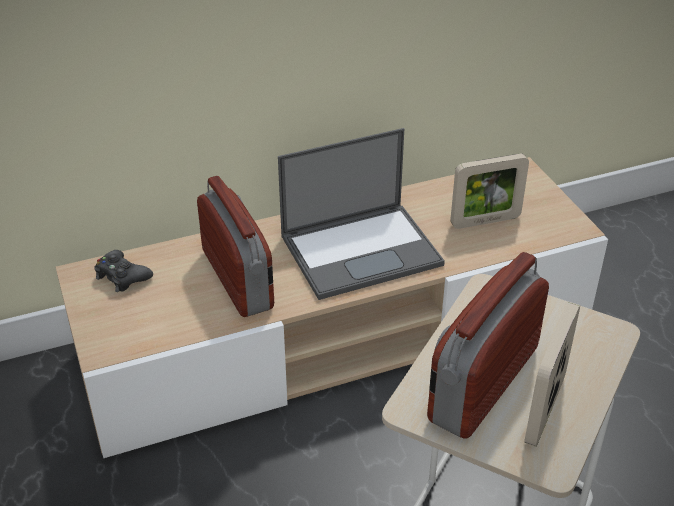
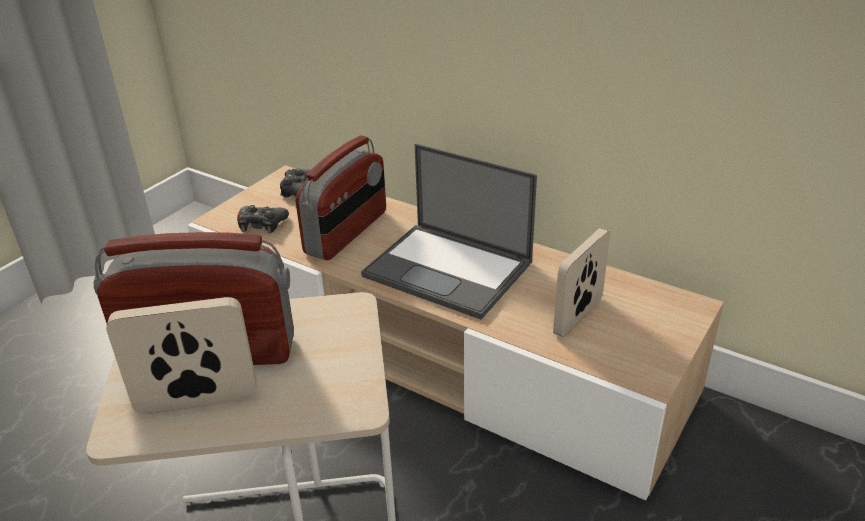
camera: 55 degrees right, 5 degrees down
picture frame [450,154,529,229] -> picture frame turned 90 degrees clockwise [553,228,610,337]
none -> black game controller [237,205,289,233]

